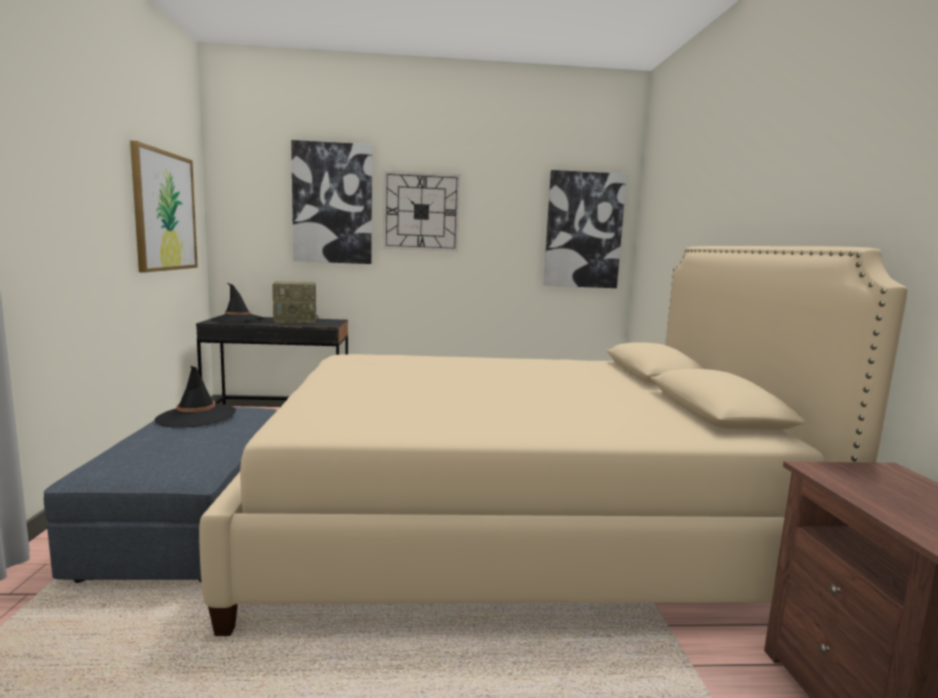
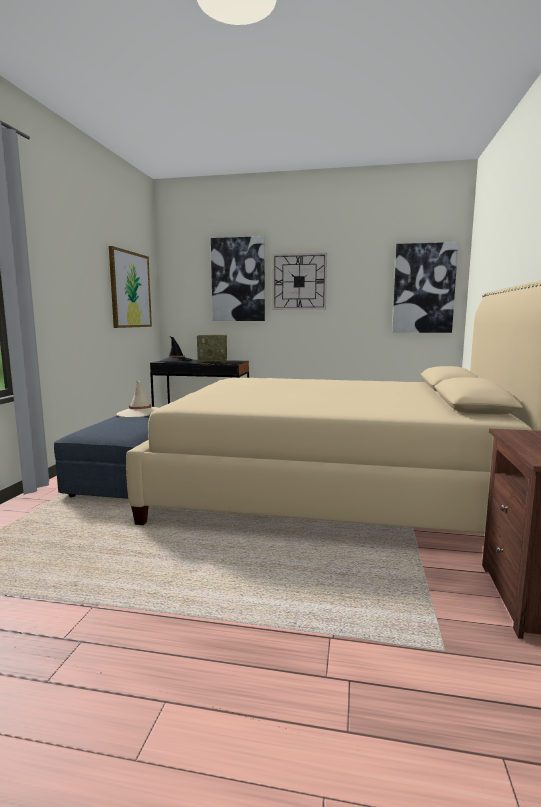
camera: 15 degrees right, 0 degrees up
black hat [154,366,236,428] -> beige hat [117,380,158,417]

